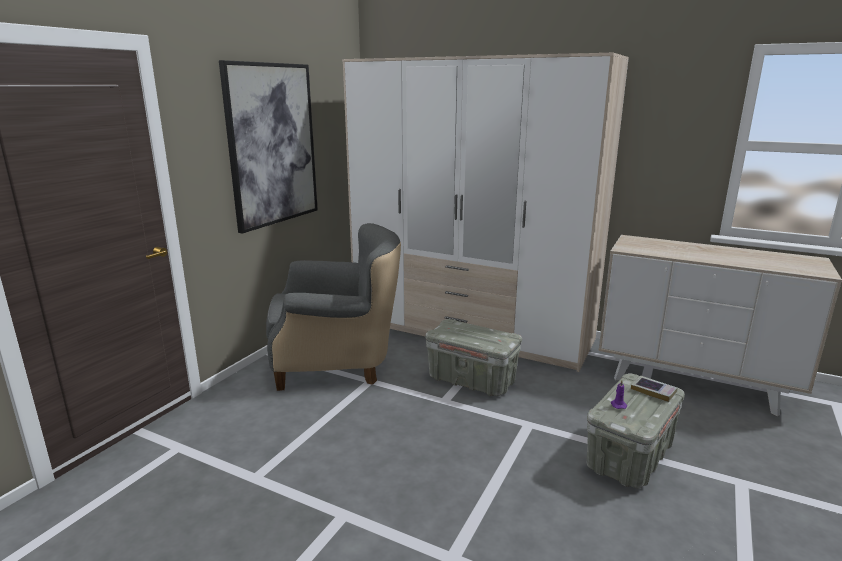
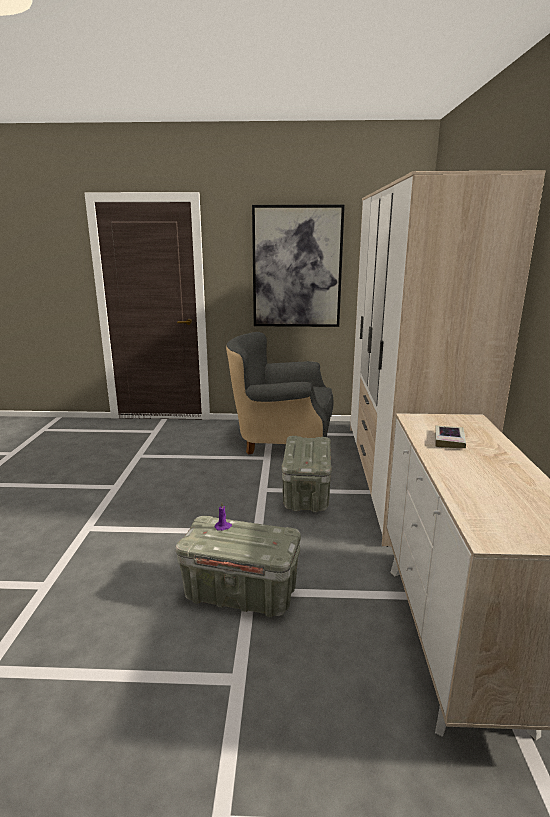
camera: 65 degrees right, 0 degrees up
grey armchair [266,223,401,391] -> grey armchair turned 135 degrees clockwise [226,332,334,454]
book [631,376,678,402] -> book moved to [435,426,466,448]

